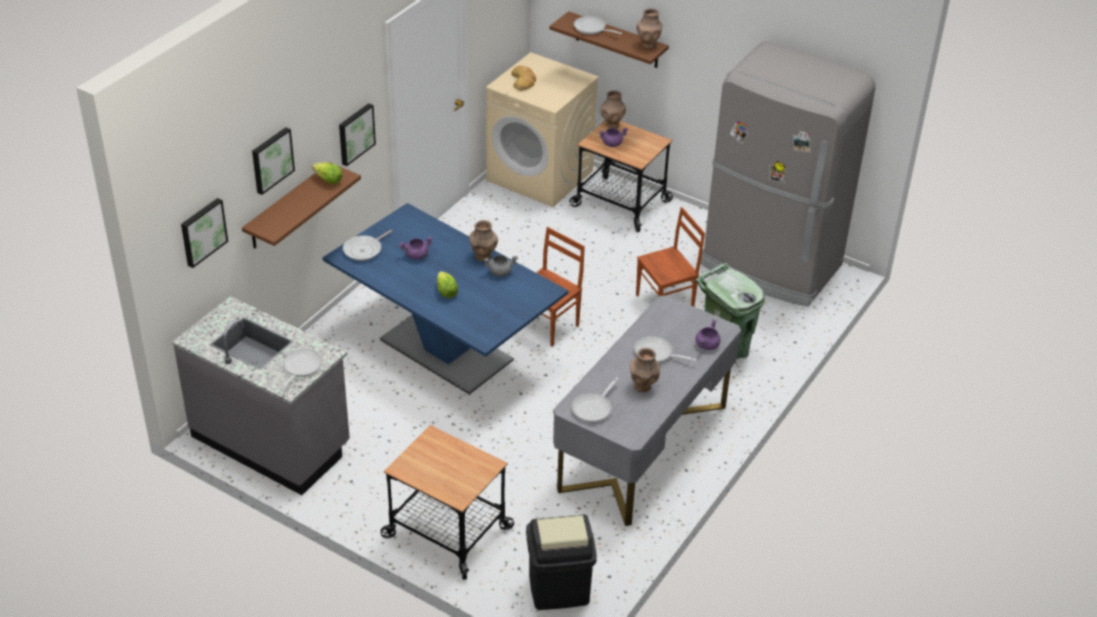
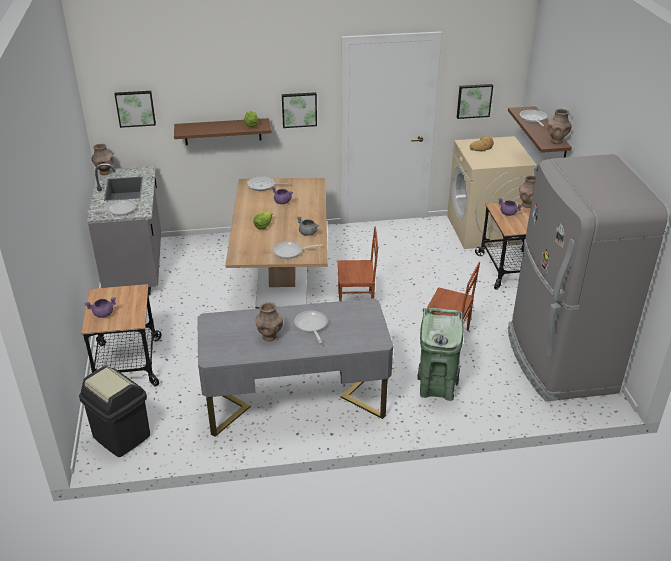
camera: 50 degrees right, 5 degrees down
picture [252,127,295,195] -> picture moved to [457,84,493,119]
blue dining table [323,203,568,395] -> brown dining table [225,178,328,309]
brown vase [469,220,498,261] -> brown vase moved to [91,144,114,175]
frying pan [572,377,619,422] -> frying pan moved to [273,241,322,259]
purple cooking pot [696,319,721,350] -> purple cooking pot moved to [85,297,116,318]

